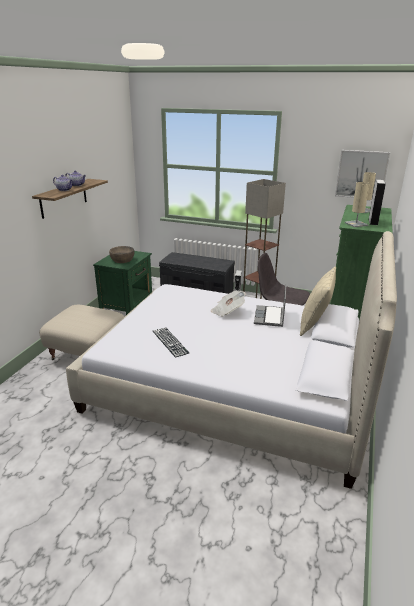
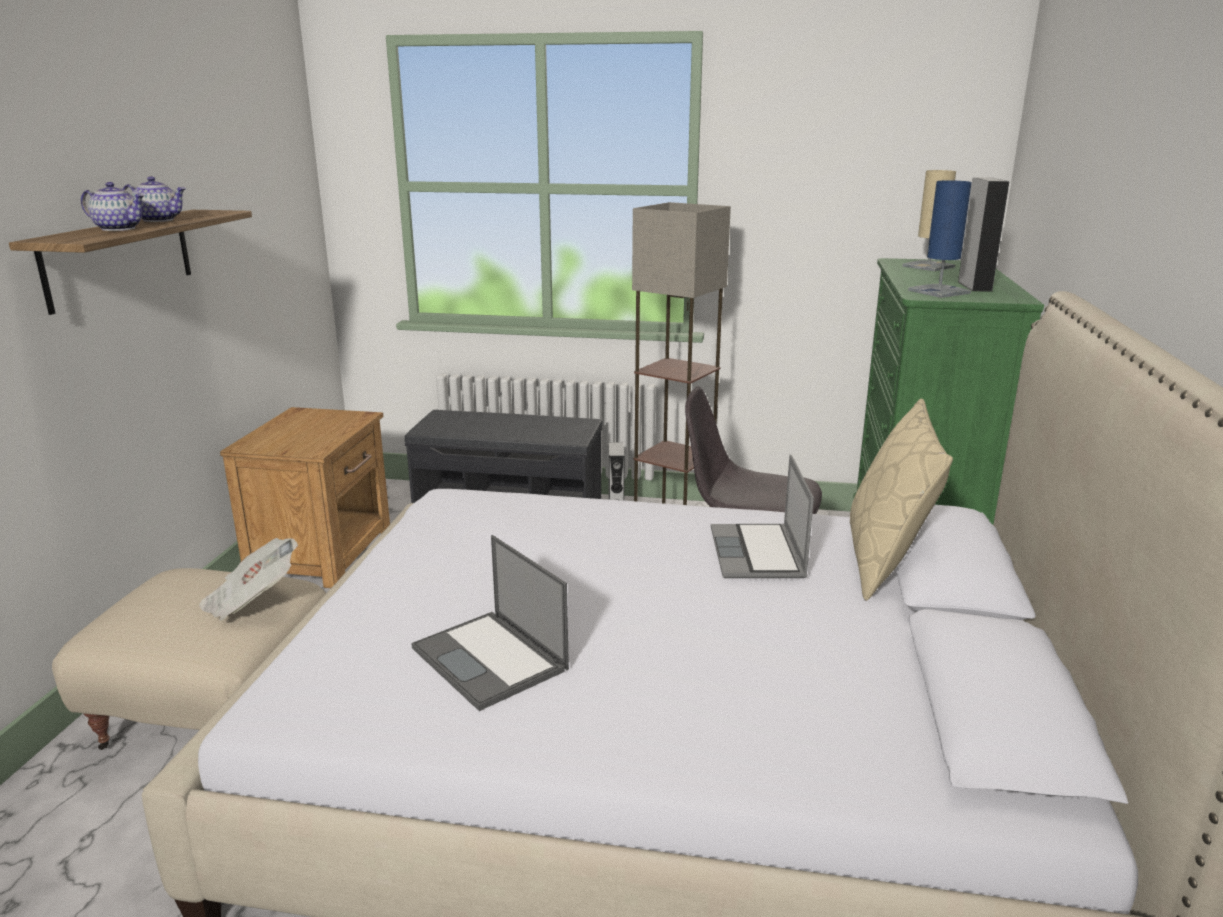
camera: 10 degrees left, 5 degrees down
green nightstand [93,251,152,315] -> brown nightstand [220,407,390,588]
brown bowl [109,246,134,263] -> none
keyboard [153,327,189,358] -> laptop [411,535,569,711]
newspaper [211,291,246,317] -> newspaper moved to [199,538,298,621]
picture [335,150,390,198] -> none
beige table lamp [345,182,370,227] -> blue table lamp [908,180,972,298]

